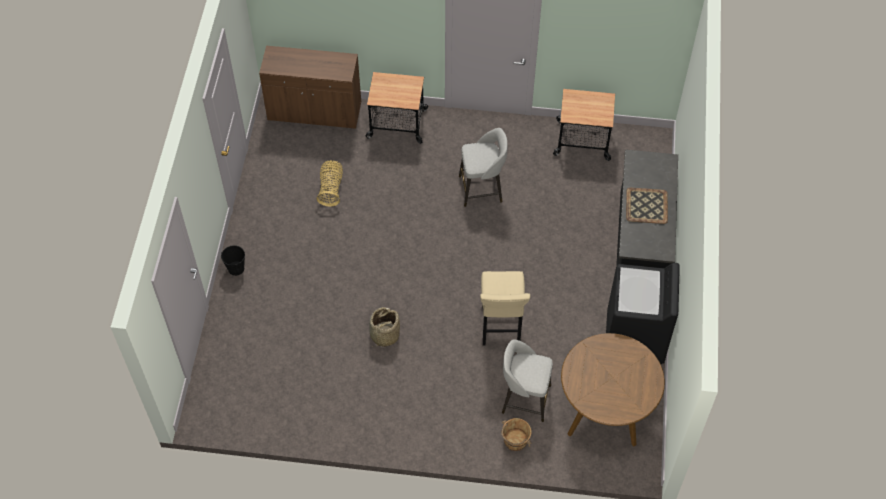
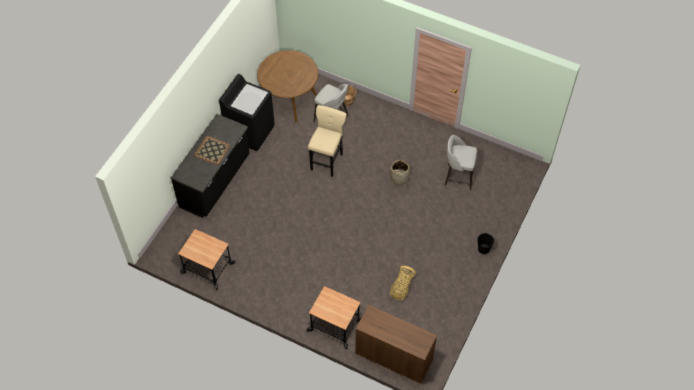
camera: 160 degrees left, 0 degrees up
grey stool [459,128,508,207] -> grey stool moved to [445,135,477,190]

